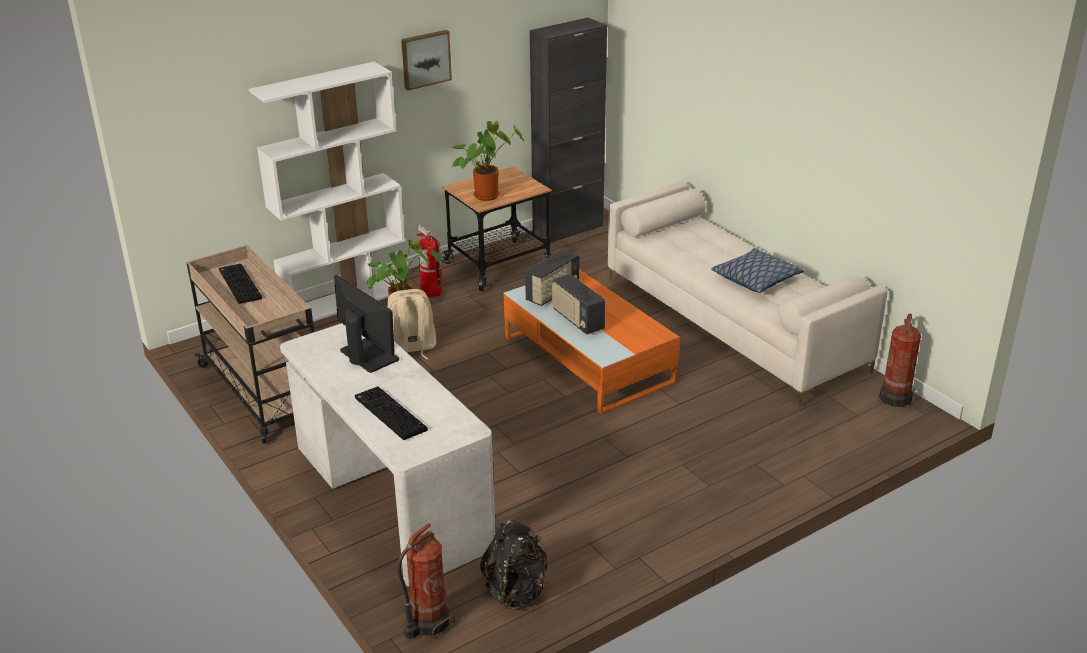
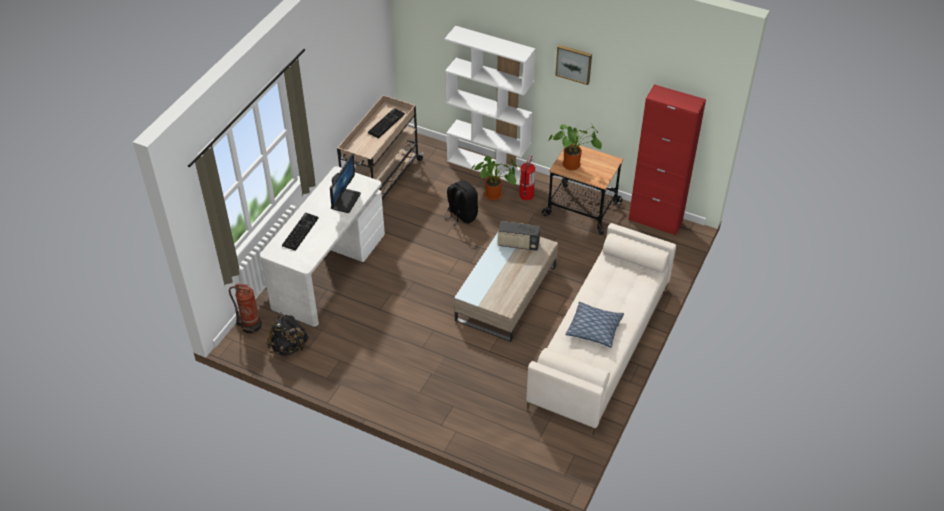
camera: 60 degrees right, 15 degrees up
beige backpack [387,289,437,360] -> black backpack [444,180,478,227]
orange coffee table [504,269,680,414] -> beige coffee table [454,233,558,342]
black cabinet [530,18,607,244] -> red cabinet [629,84,706,235]
radio [552,274,606,335] -> none
fire extinguisher [878,314,921,408] -> none

